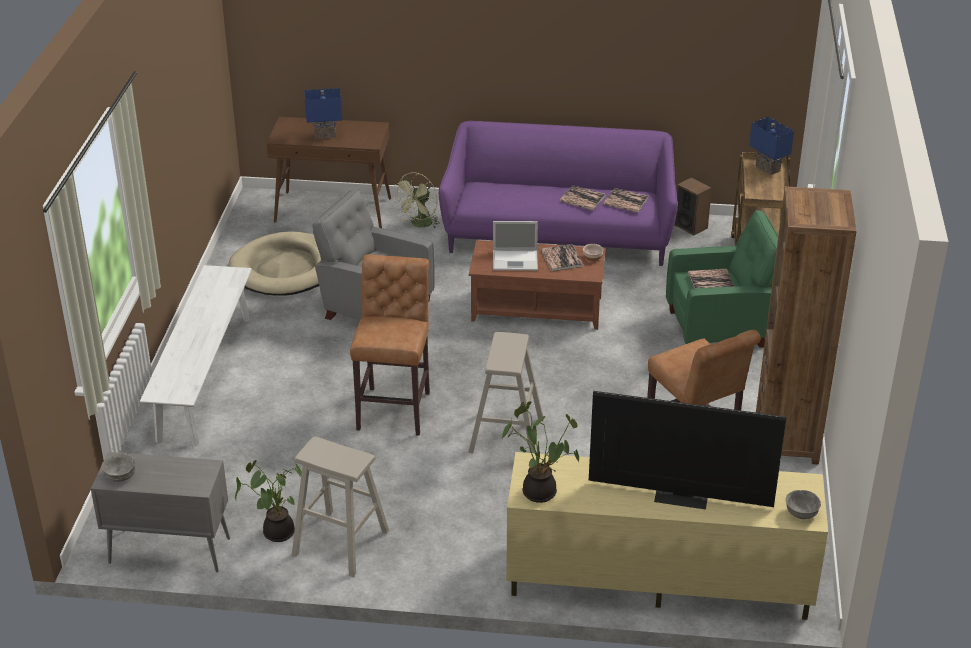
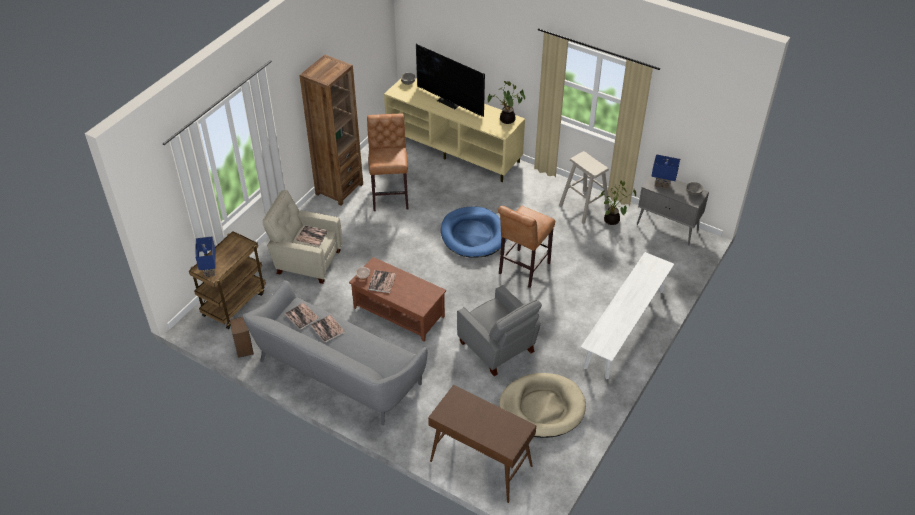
camera: 155 degrees left, 10 degrees up
blue table lamp [304,88,342,139] -> blue table lamp moved to [651,154,680,189]
green fan [393,172,440,229] -> none
purple sofa [439,121,678,266] -> grey sofa [243,280,428,425]
beige stool [468,332,544,453] -> blue dog bed [441,207,507,258]
laptop [493,221,538,271] -> none
green armchair [666,210,778,347] -> beige armchair [262,190,343,284]

